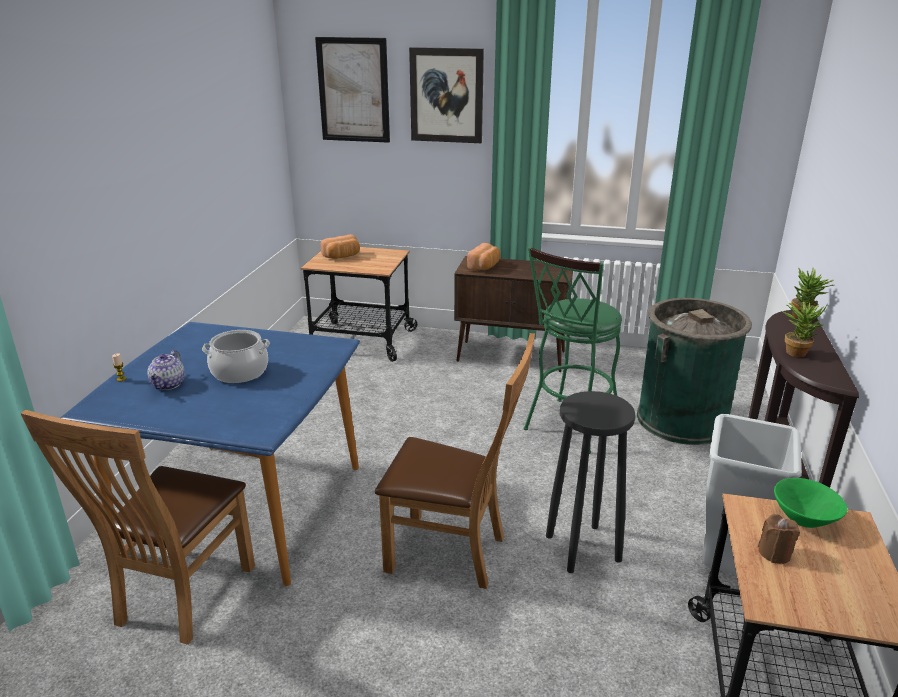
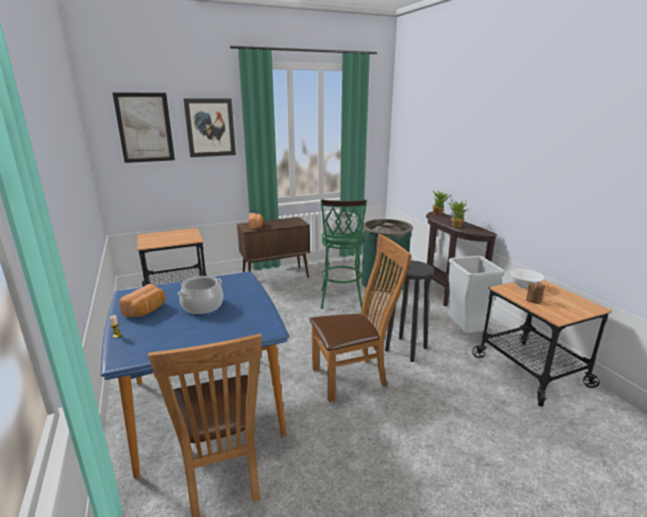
camera: 35 degrees left, 5 degrees down
teapot [147,350,185,390] -> none
bread [321,234,360,259] -> bread moved to [119,284,165,317]
green bowl [774,478,848,528] -> white bowl [510,269,544,289]
none -> cooking pot [329,212,358,234]

